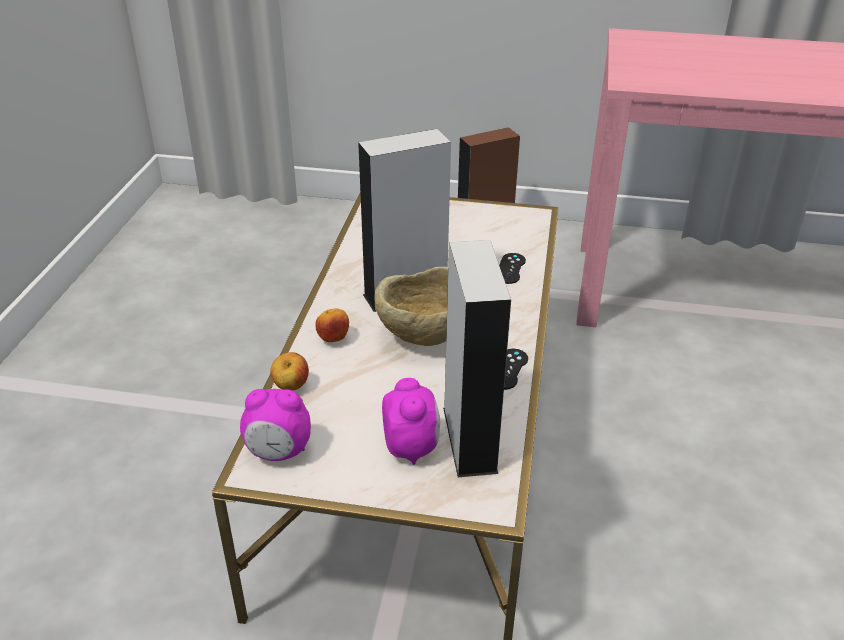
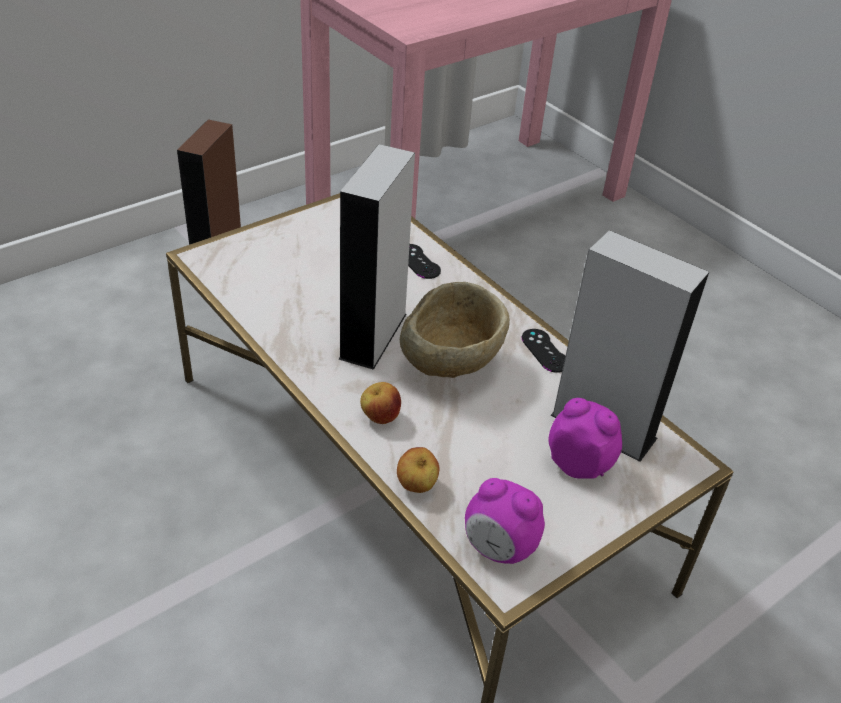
camera: 50 degrees left, 5 degrees up
alarm clock [240,389,311,461] -> alarm clock turned 75 degrees clockwise [465,478,545,564]

